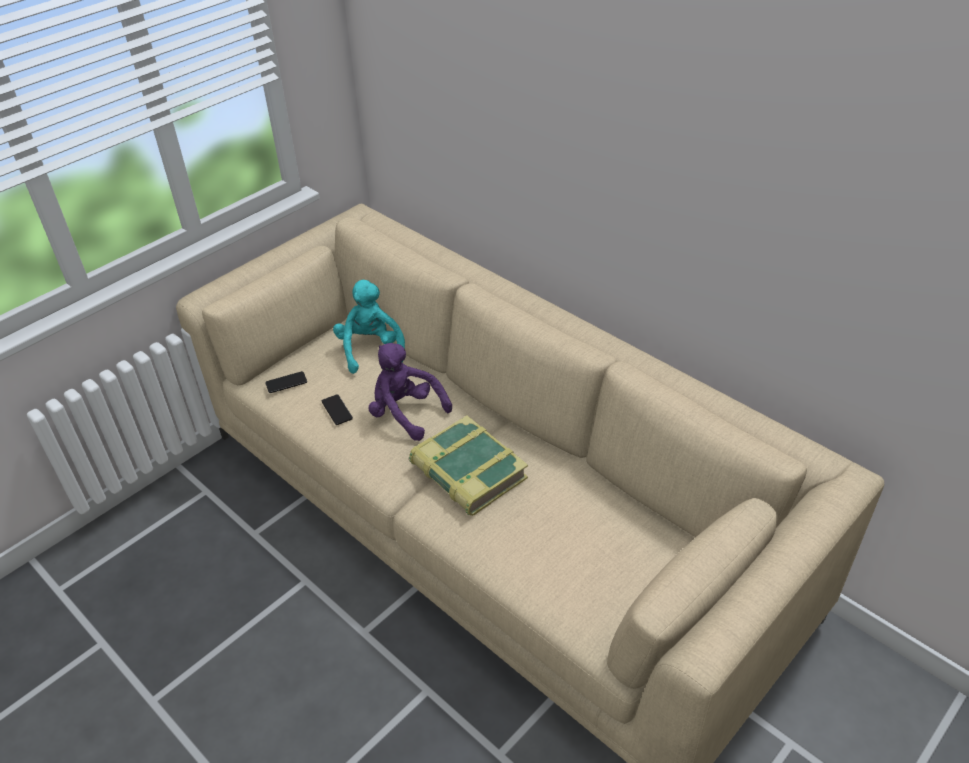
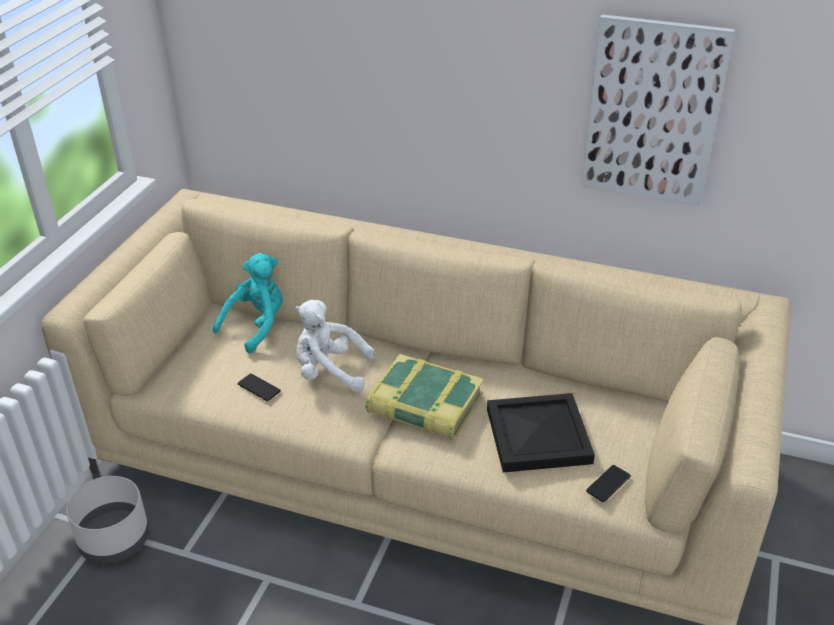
camera: 25 degrees left, 5 degrees down
phone [265,371,307,393] -> phone moved to [586,465,631,502]
turquoise plush toy [333,280,405,374] -> turquoise plush toy turned 75 degrees clockwise [213,253,283,354]
purple plush toy [368,343,452,441] -> white plush toy [295,300,375,392]
none -> grey planter [66,476,149,564]
none -> black tray [487,393,595,473]
none -> picture [582,14,735,206]

